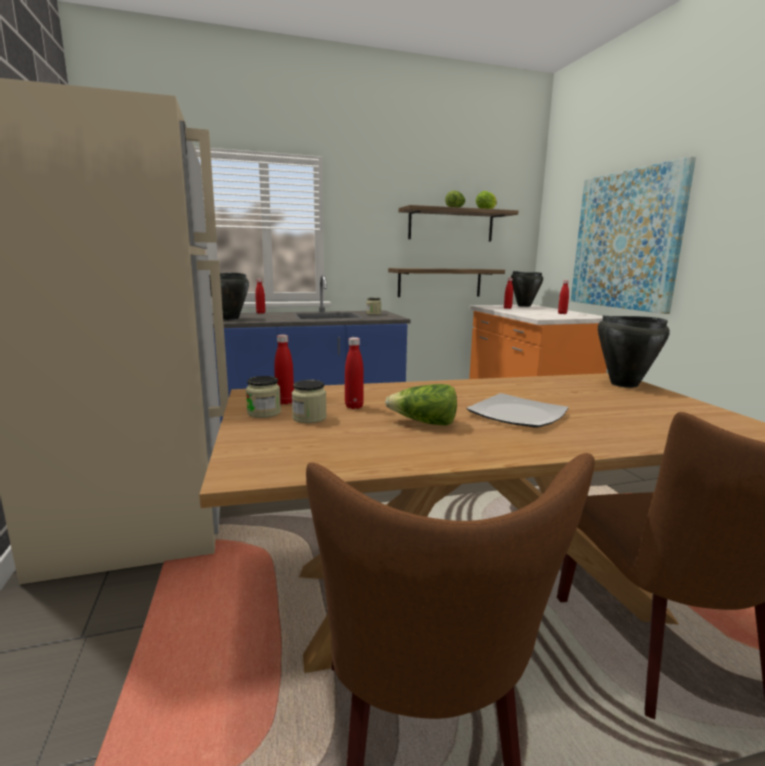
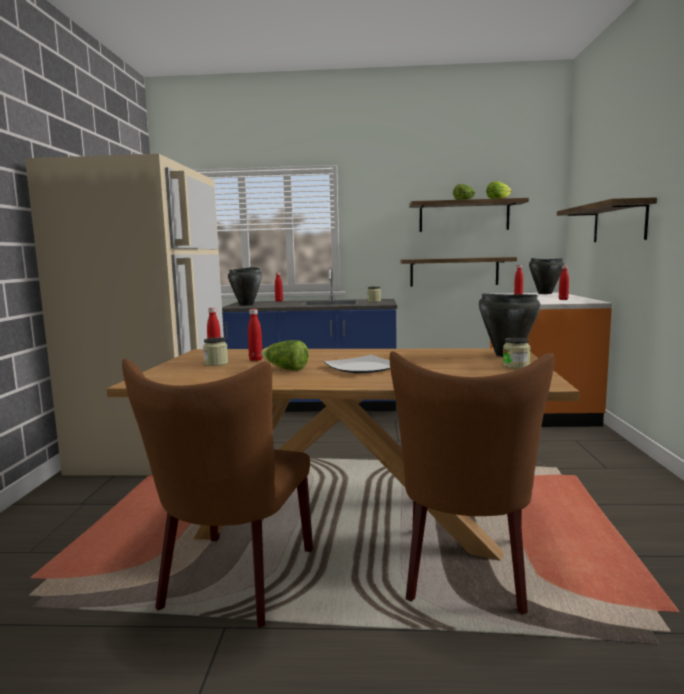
camera: 20 degrees right, 5 degrees down
jar [246,376,281,418] -> jar moved to [503,338,530,369]
picture [571,156,696,314] -> shelf [557,197,657,242]

